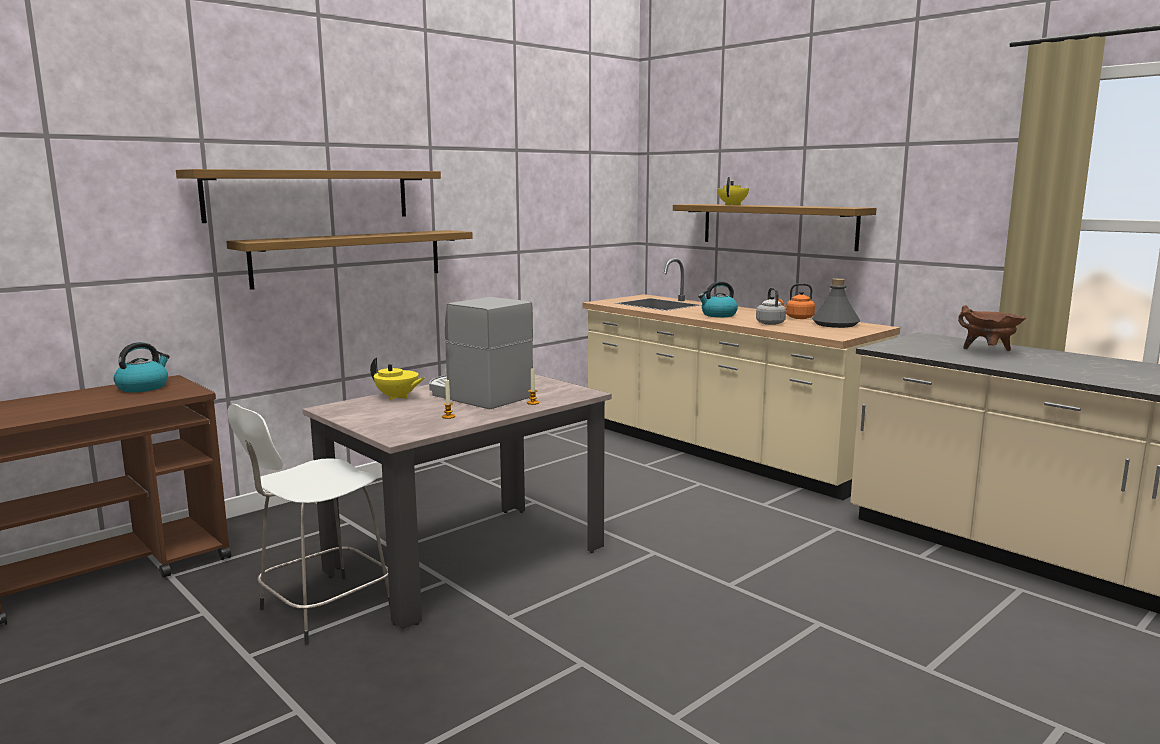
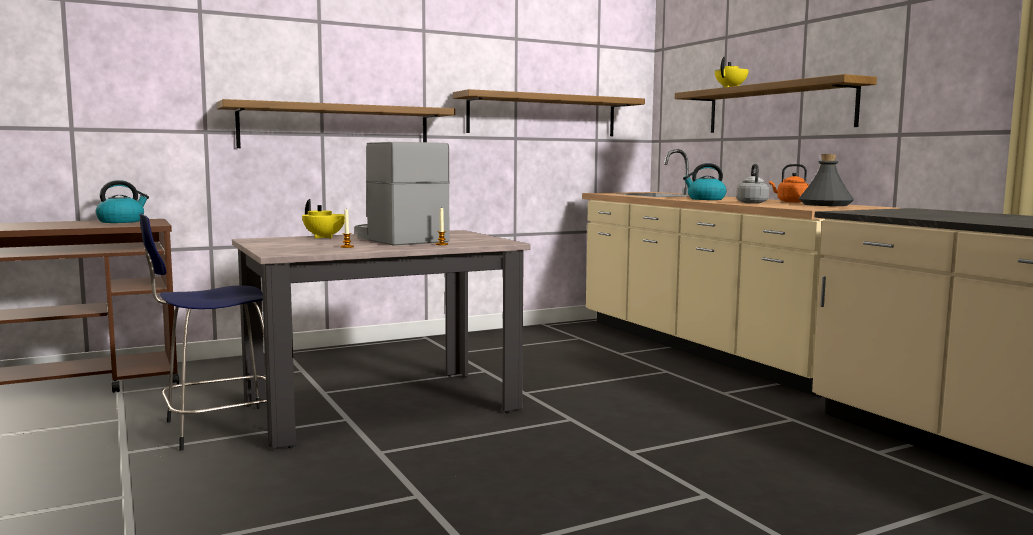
camera: 15 degrees right, 5 degrees down
shelf [176,169,441,223] -> shelf moved to [453,89,645,136]
white stool [227,404,390,645] -> blue stool [140,213,267,450]
brown cooking pot [958,305,1026,351] -> none

